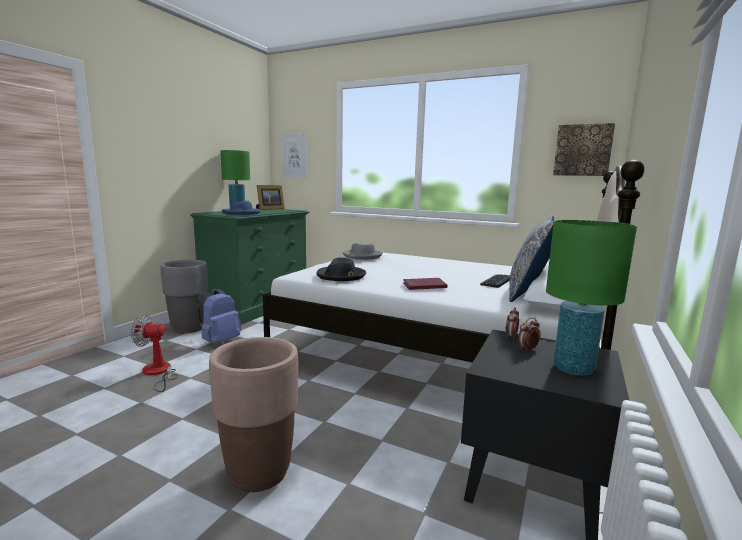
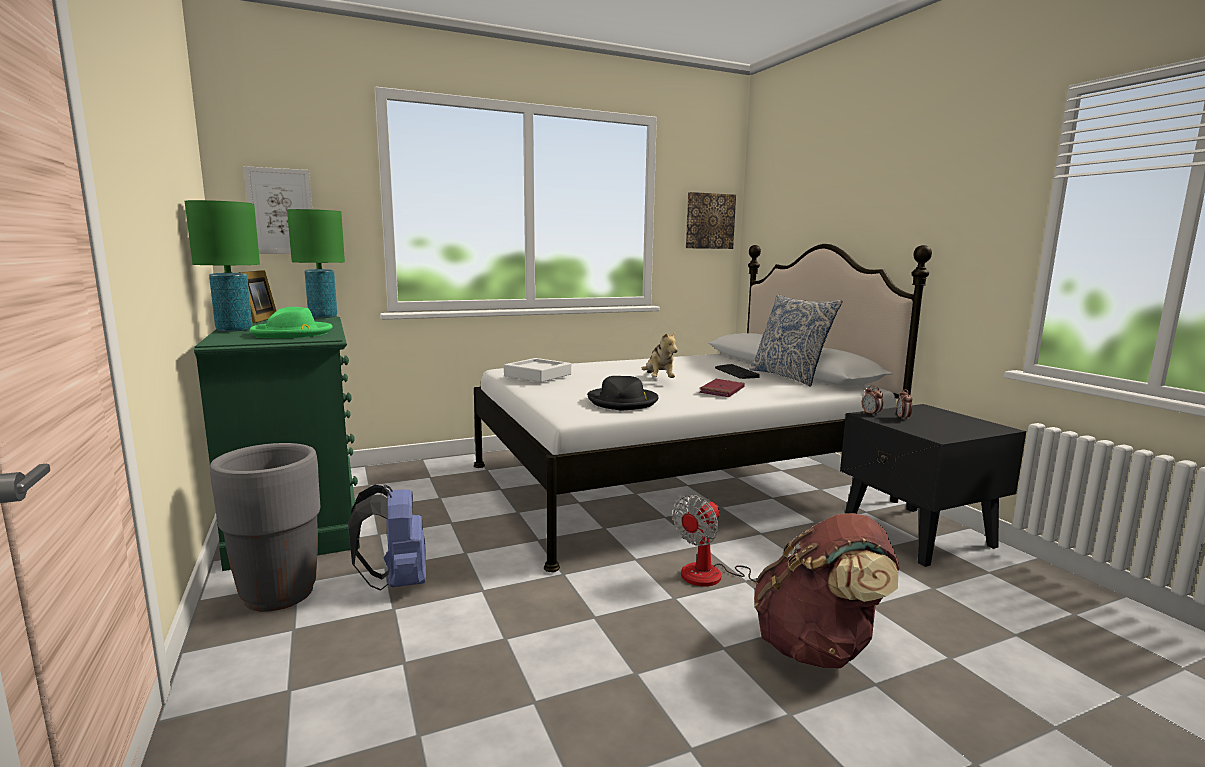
camera: 50 degrees left, 0 degrees up
fan [131,315,177,392] -> fan moved to [673,495,800,586]
brown planter [209,337,298,492] -> brown backpack [754,513,900,668]
blue hat [222,201,260,215] -> green hat [249,307,332,338]
grey hat [343,243,382,260] -> grey tray [504,358,571,382]
green table lamp [546,220,637,376] -> green table lamp moved to [287,209,345,318]
none -> plush toy [642,331,678,378]

